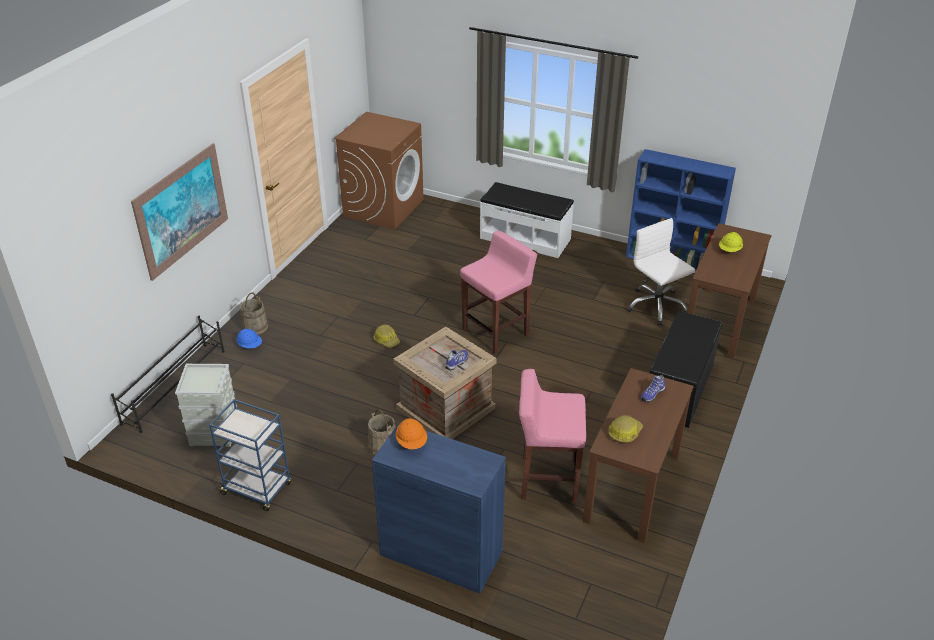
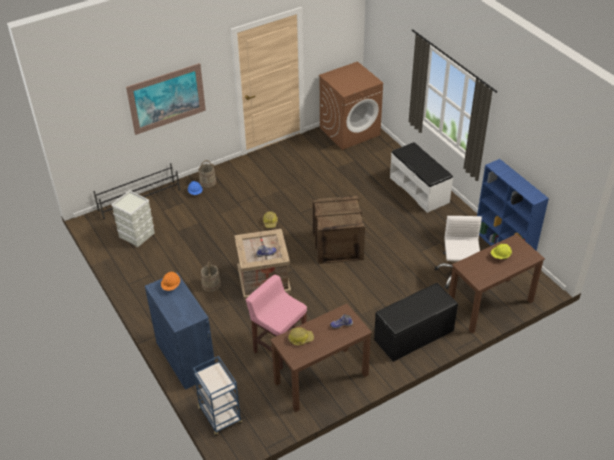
camera: 35 degrees right, 5 degrees up
blue cart [209,399,292,511] -> blue cart moved to [193,356,242,436]
pink stool [460,231,537,354] -> crate [313,196,365,264]

